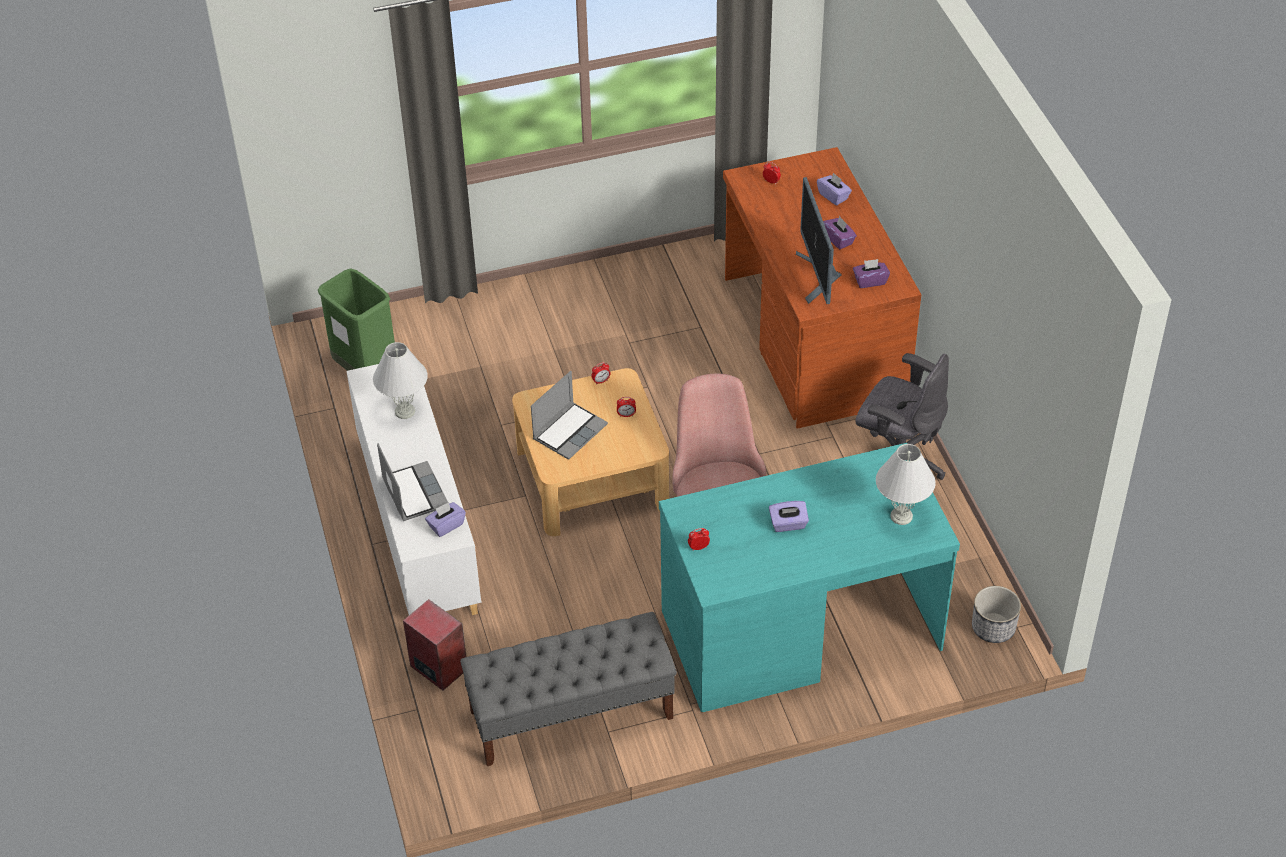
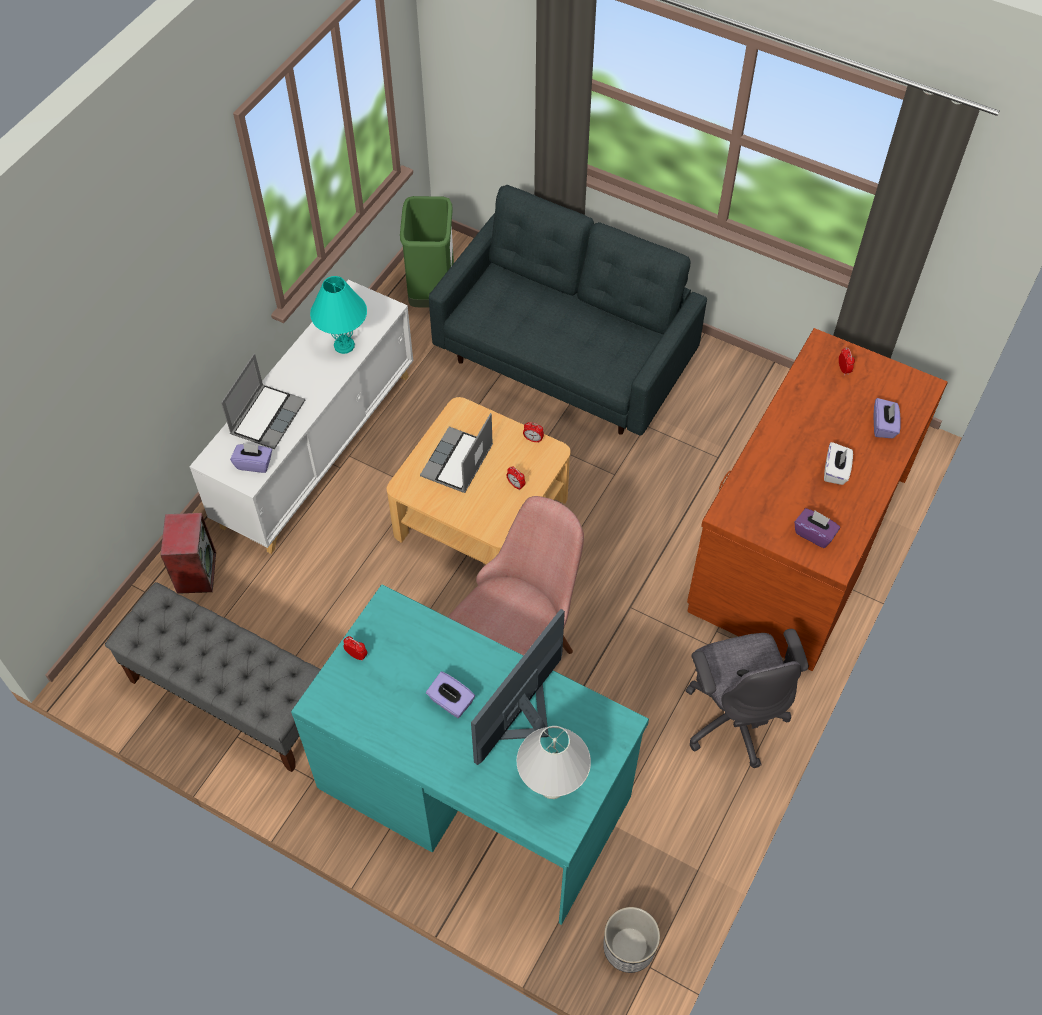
camera: 45 degrees right, 10 degrees up
white table lamp [373,342,428,419] -> turquoise table lamp [310,276,367,354]
laptop [531,371,608,460] -> laptop turned 120 degrees clockwise [420,413,493,493]
monitor [796,177,841,304] -> monitor moved to [471,609,565,765]
purple tissue box [823,216,857,249] -> white tissue box [824,442,853,485]
none -> grey sofa [429,185,707,436]

